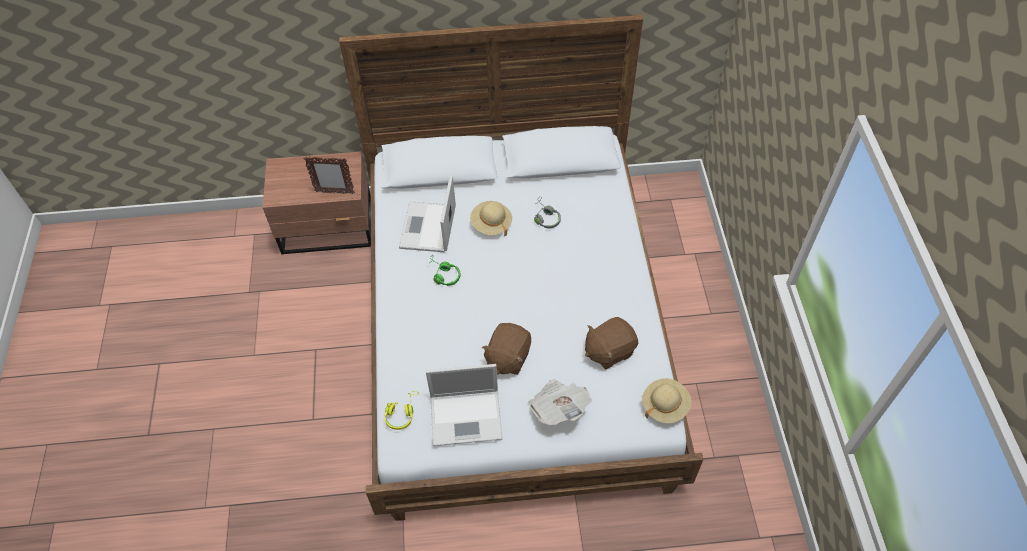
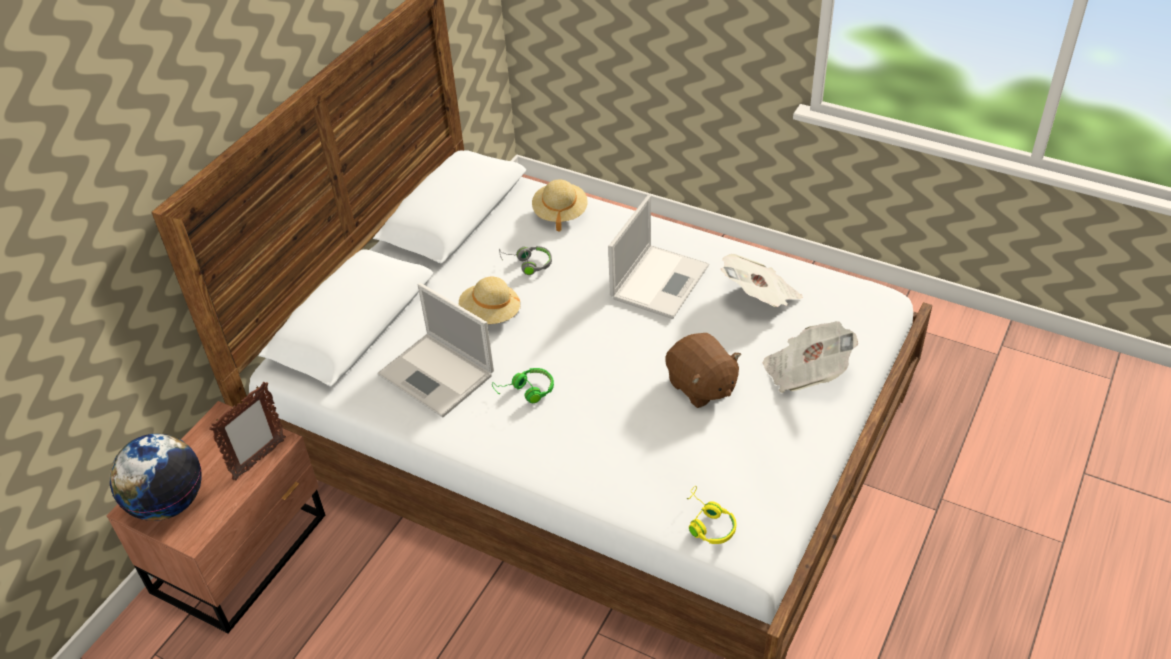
camera: 55 degrees left, 10 degrees down
laptop [426,364,503,446] -> laptop moved to [608,195,709,319]
brown plush toy [585,317,638,369] -> newspaper [721,254,802,307]
beige hat [642,378,692,423] -> beige hat moved to [532,180,588,232]
none -> globe [110,434,202,521]

